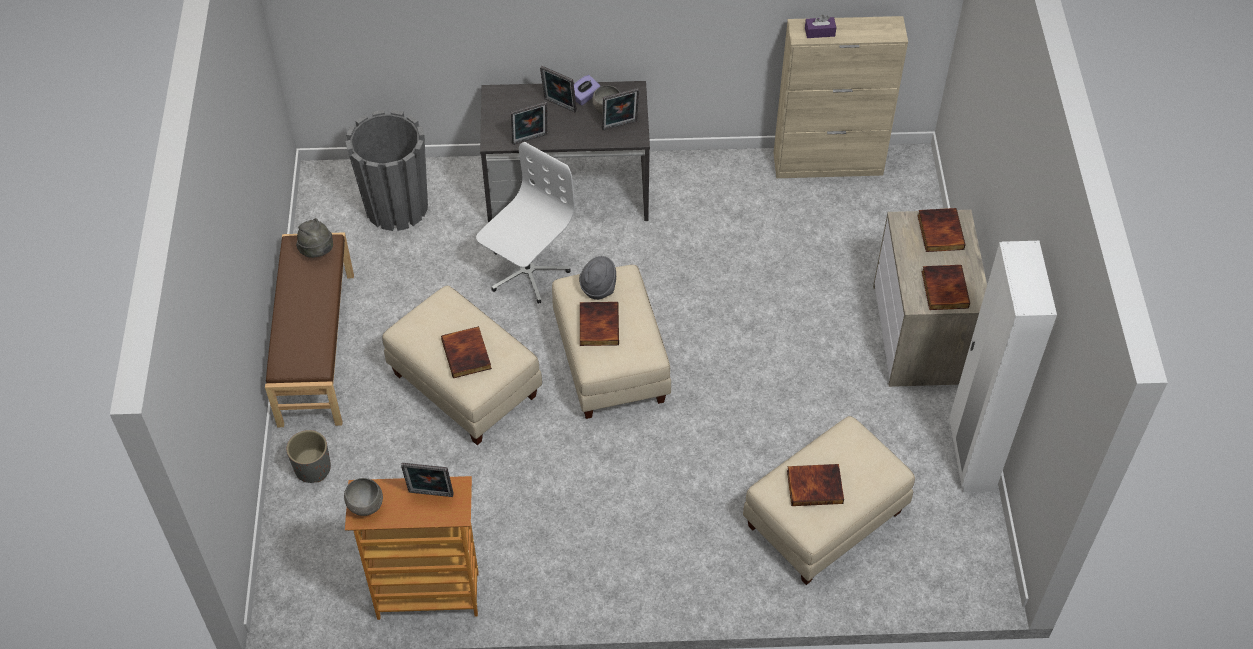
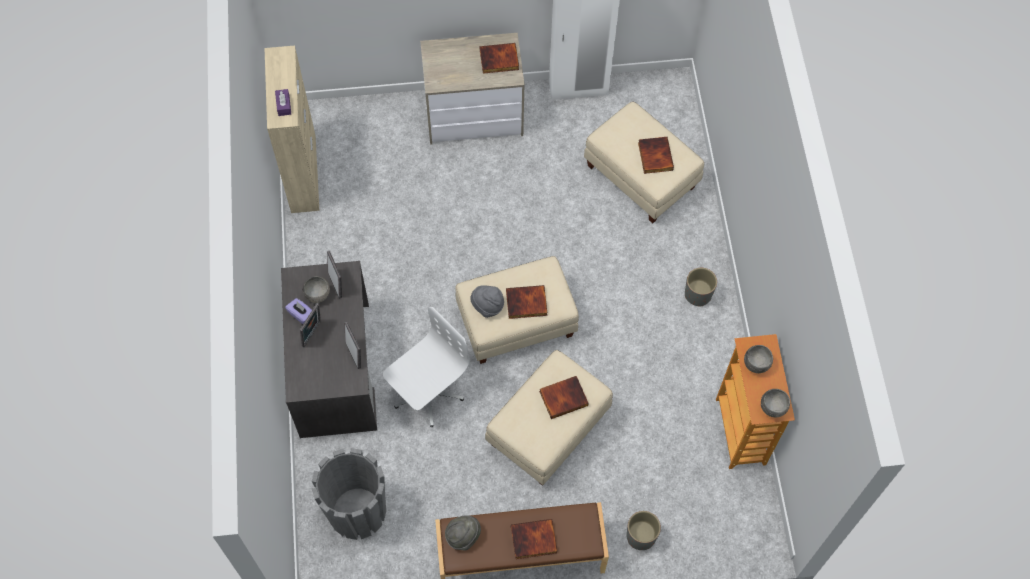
camera: 95 degrees left, 10 degrees up
picture frame [401,463,454,497] -> grey bowl [744,345,773,373]
white office chair [476,142,575,304] -> white office chair turned 105 degrees clockwise [383,307,470,427]
book [917,208,966,252] -> book moved to [511,519,557,559]
none -> grey planter [685,268,717,307]

